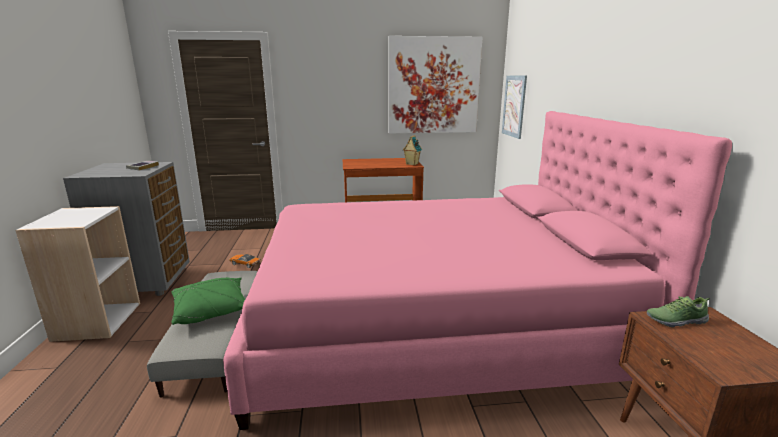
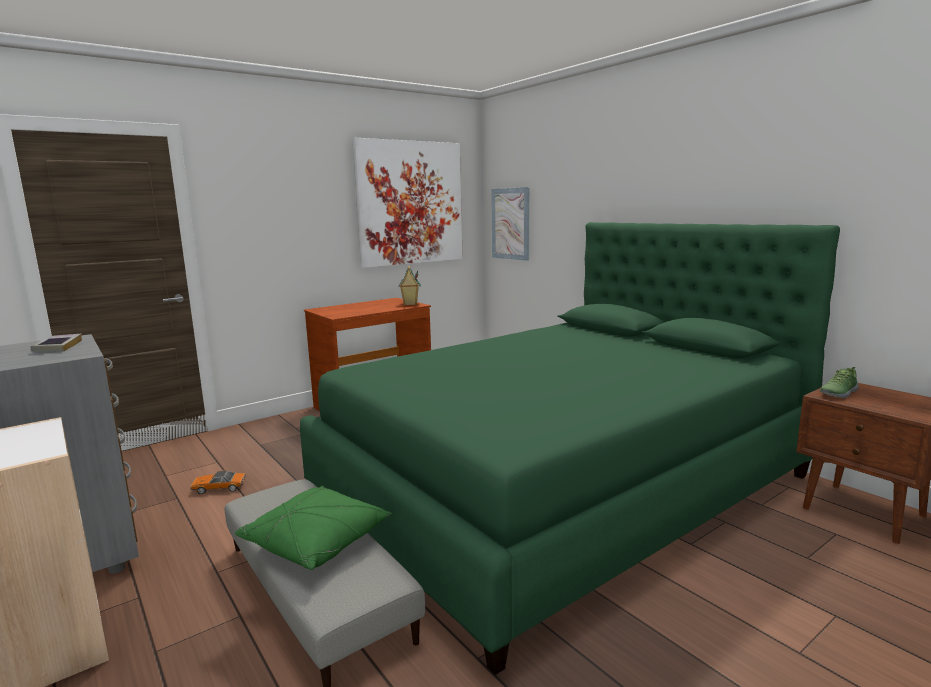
camera: 30 degrees left, 5 degrees down
pink bed [223,111,732,430] -> green bed [300,222,840,675]

